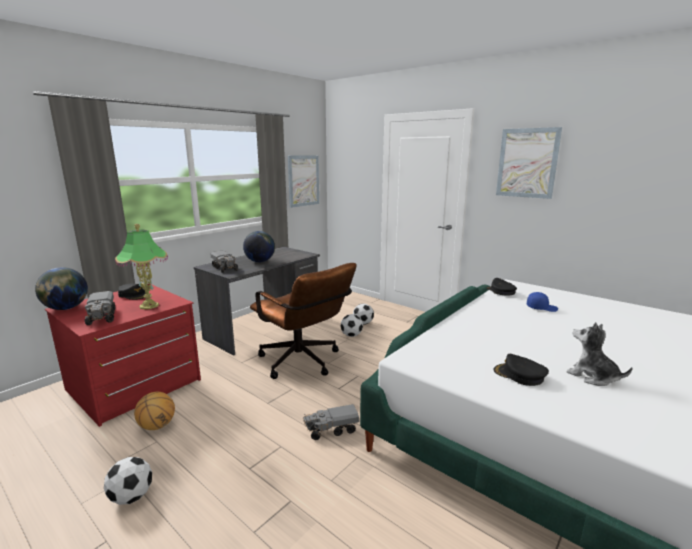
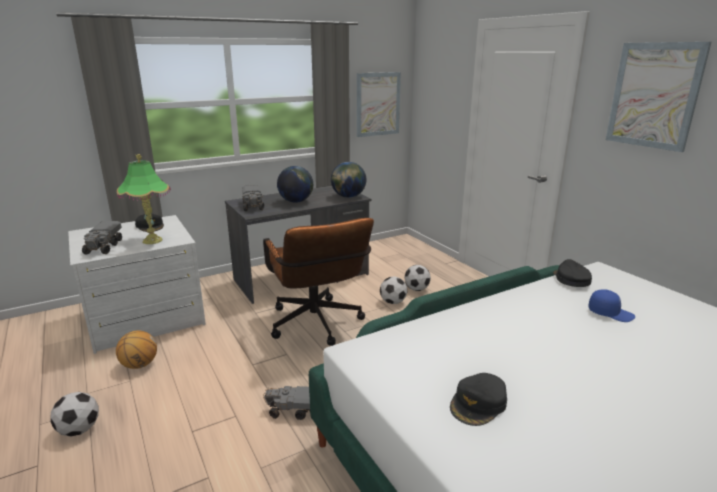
camera: 20 degrees right, 5 degrees up
globe [35,267,88,310] -> globe moved to [331,162,366,198]
red dresser [45,284,201,427] -> white dresser [68,215,206,354]
black cap [493,354,549,386] -> black cap turned 105 degrees counterclockwise [450,373,507,426]
plush toy [567,322,633,386] -> none

